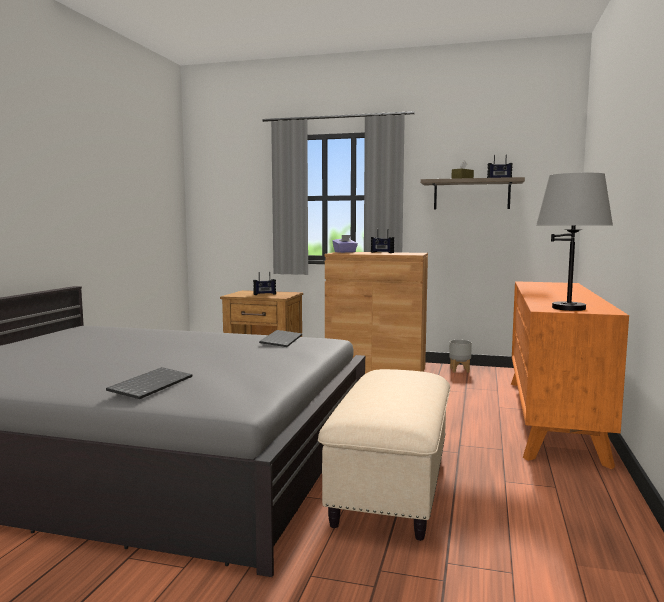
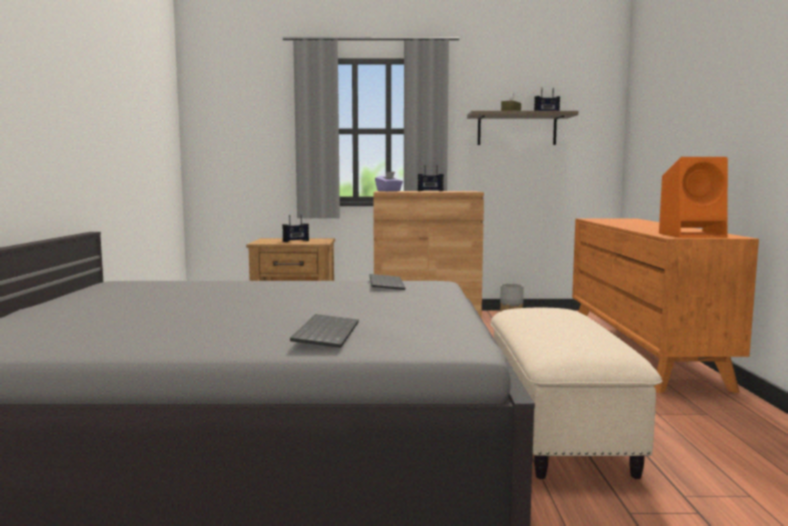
camera: 15 degrees left, 0 degrees up
grey table lamp [536,173,613,311] -> orange speaker [659,157,728,238]

